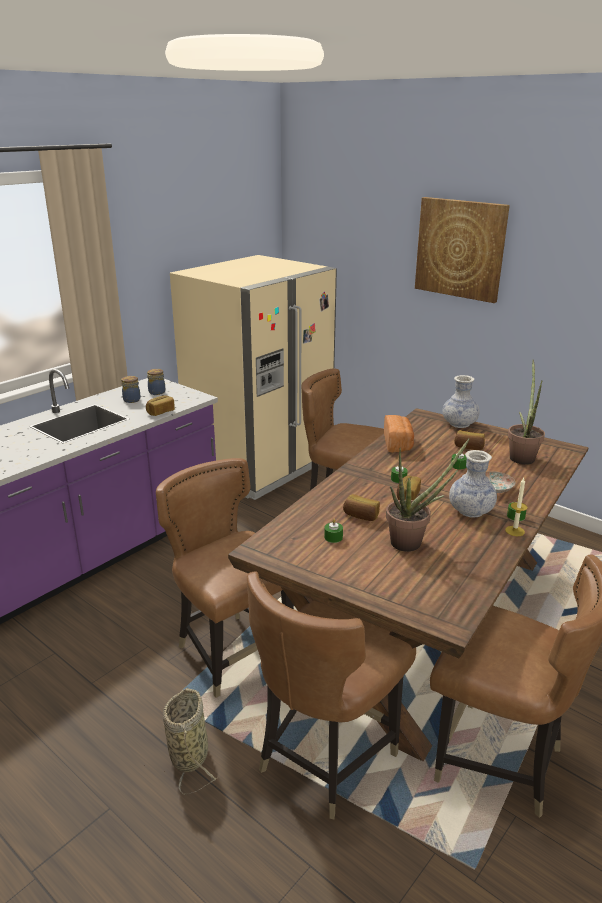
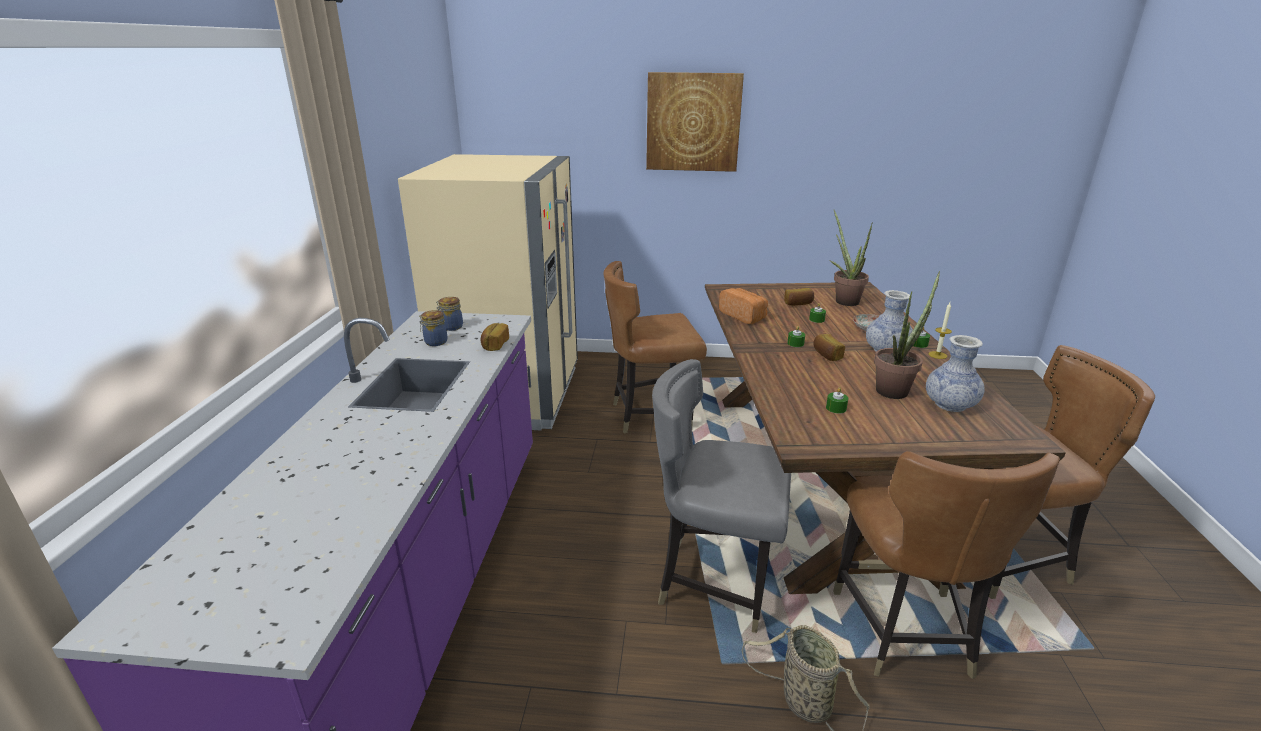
camera: 35 degrees left, 0 degrees up
brown chair [156,458,294,698] -> grey chair [652,359,791,633]
bread [343,494,380,521] -> none
vase [442,375,480,428] -> vase moved to [926,335,984,412]

